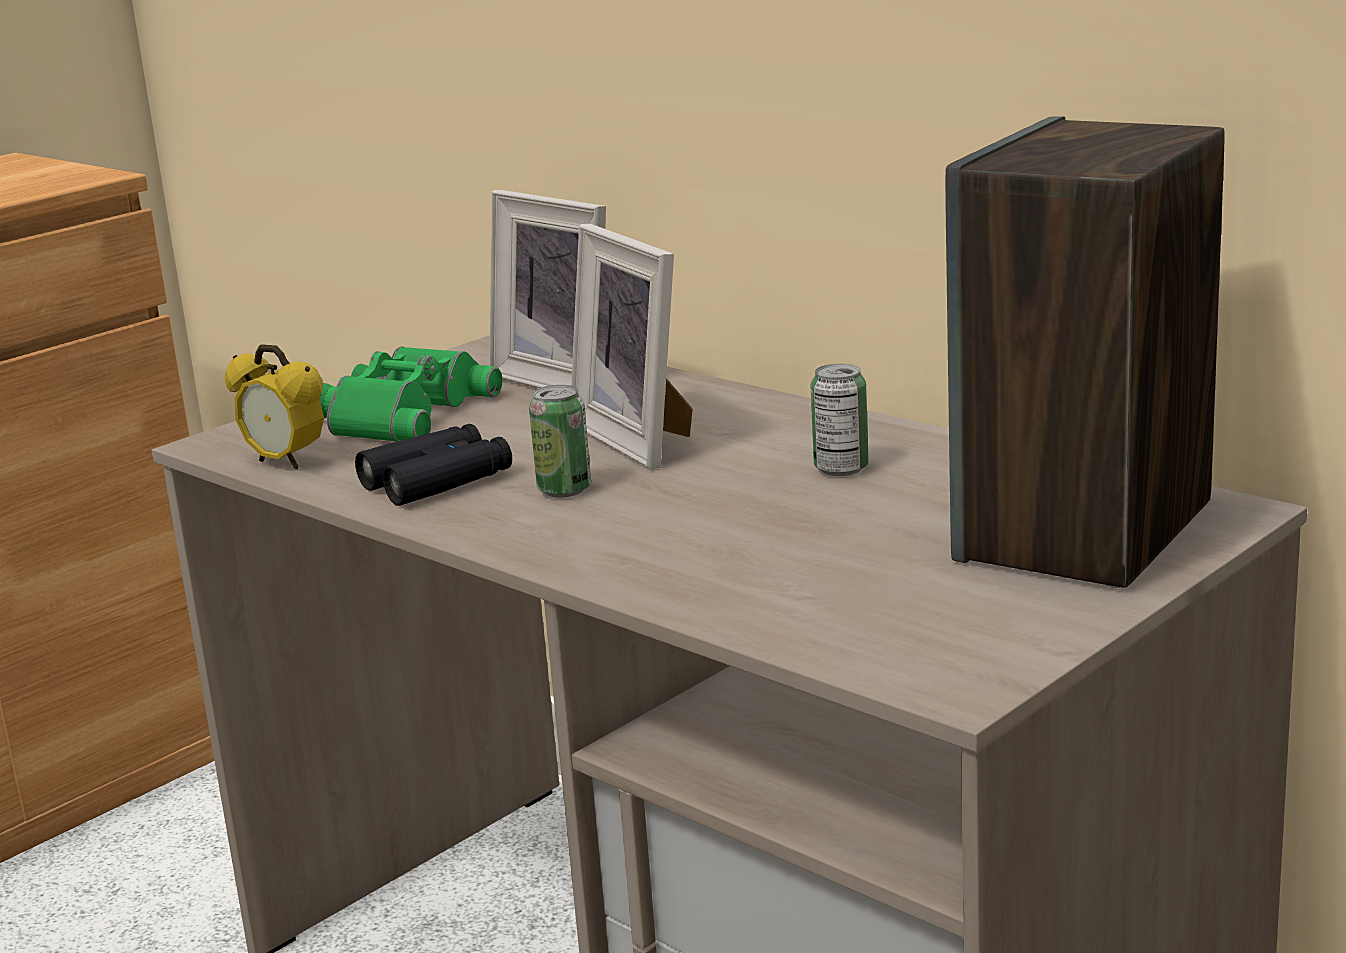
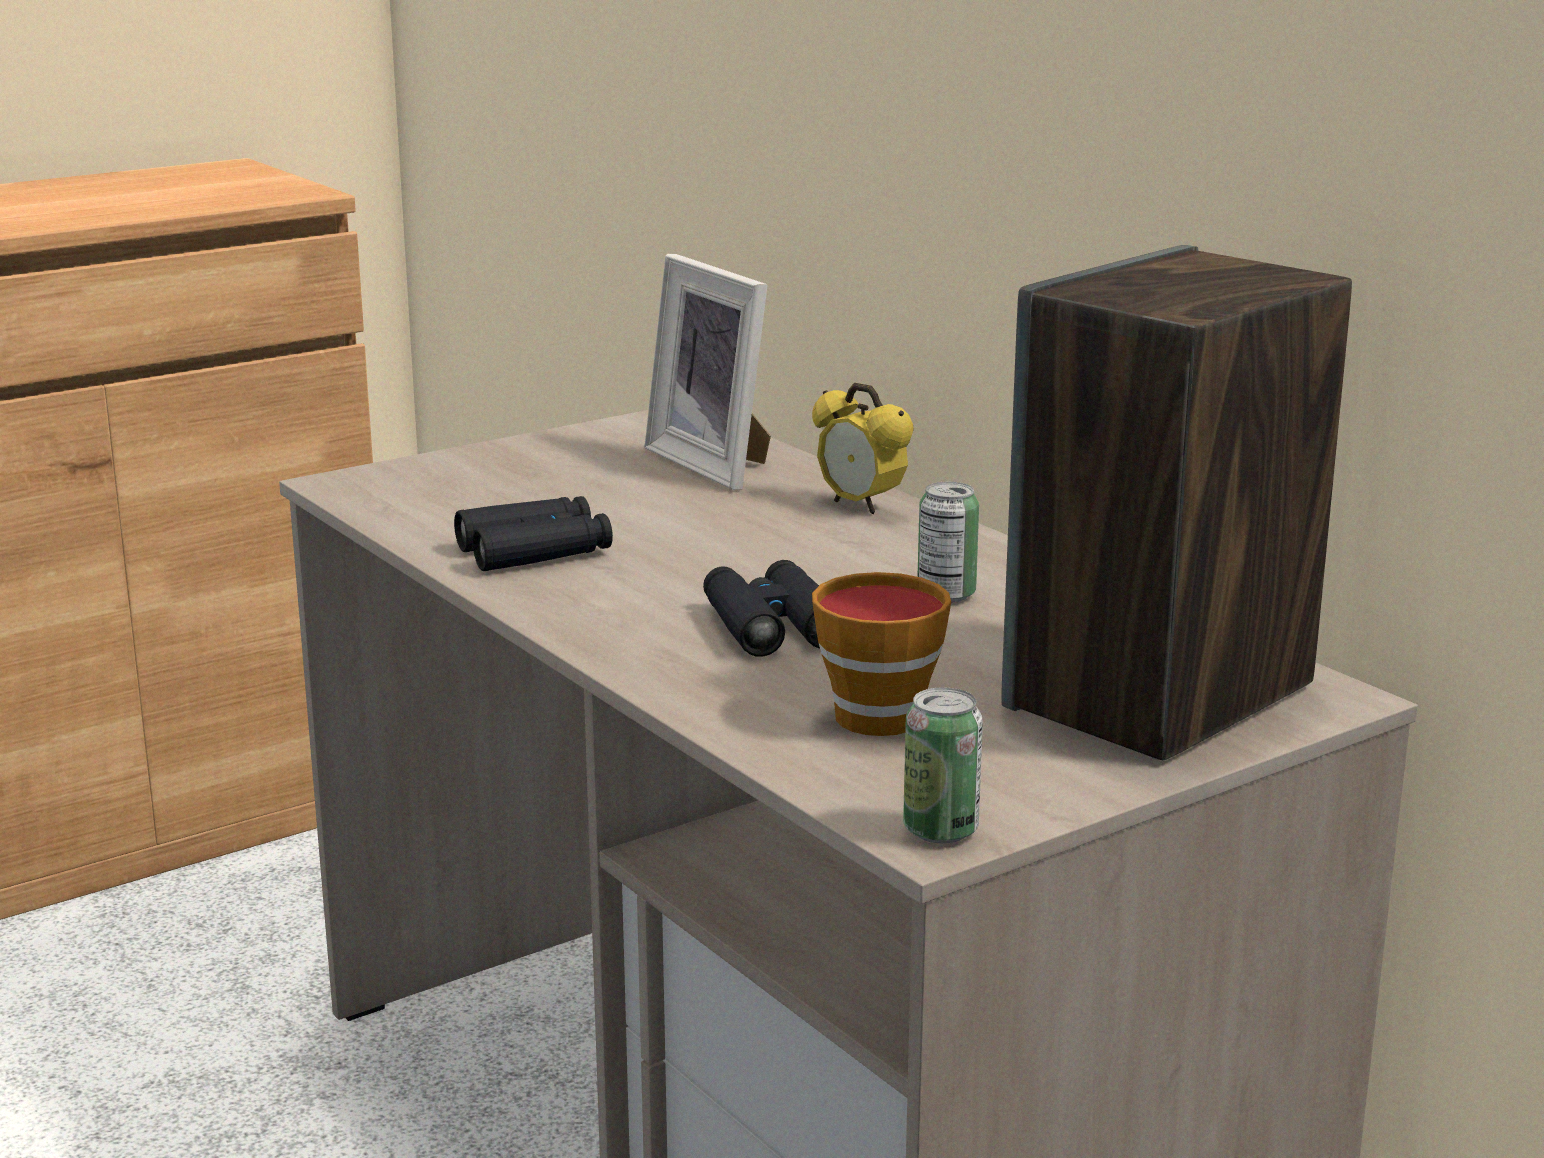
camera: 10 degrees right, 0 degrees up
alarm clock [225,344,324,469] -> alarm clock moved to [812,383,914,514]
green binoculars [319,346,502,442] -> none
can [529,385,591,497] -> can moved to [903,688,983,843]
picture frame [571,224,693,469] -> none
none -> black binoculars [703,560,820,657]
none -> cup [812,572,951,736]

